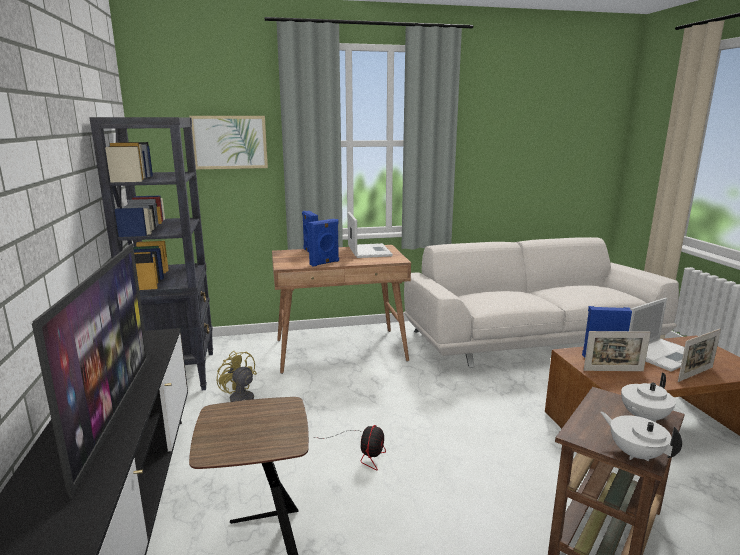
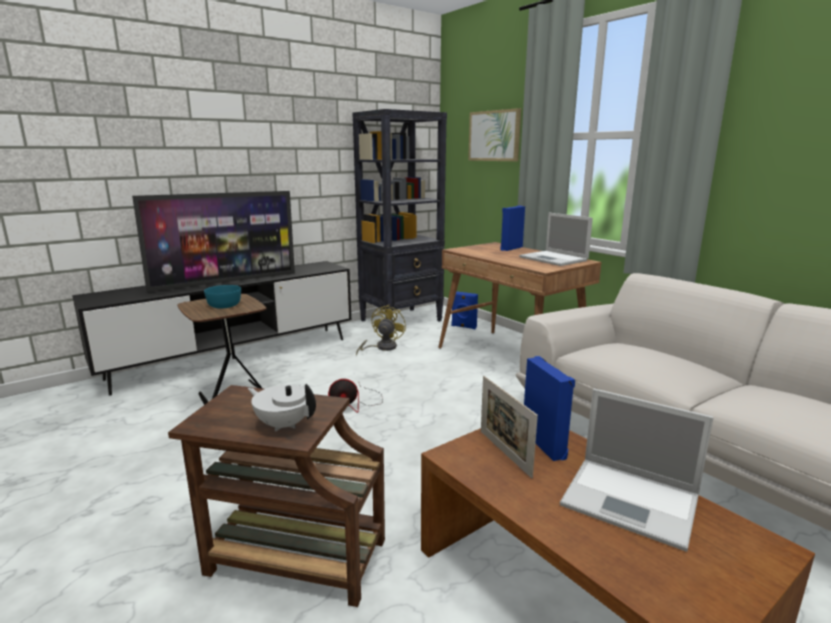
camera: 65 degrees right, 0 degrees up
blue speaker [308,219,339,267] -> blue speaker moved to [451,291,478,329]
laptop [348,212,393,258] -> laptop turned 90 degrees clockwise [519,213,593,266]
white teapot [601,411,682,462] -> none
picture frame [678,329,721,382] -> none
none -> turquoise bowl [204,285,241,309]

